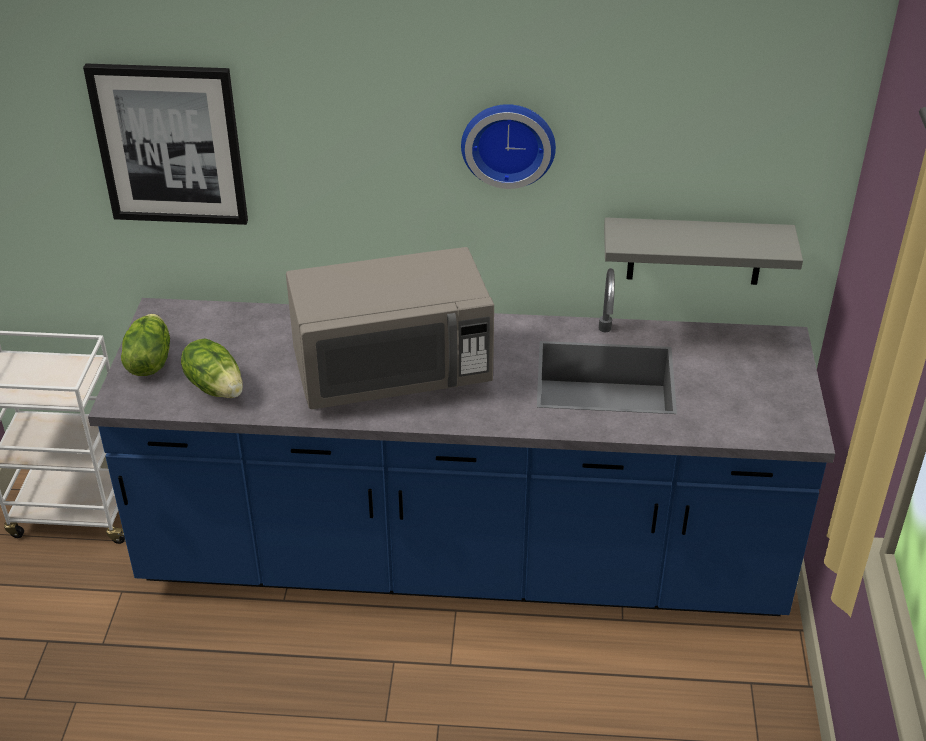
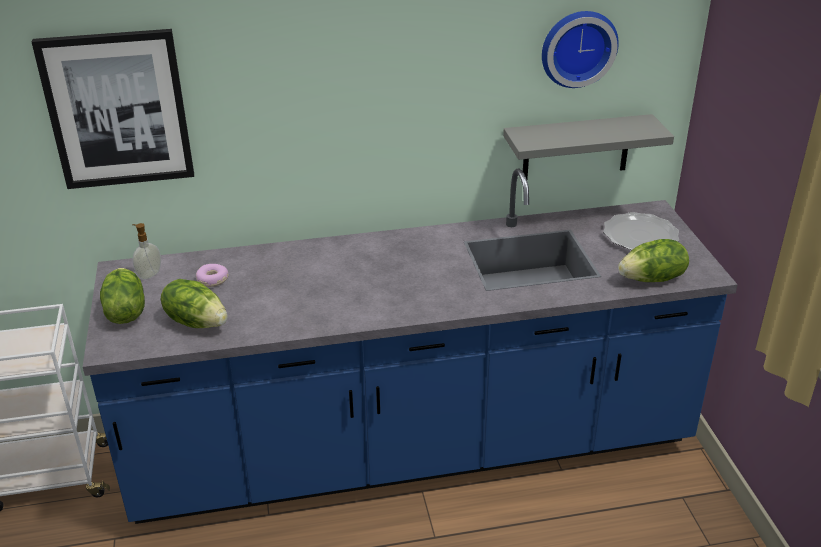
camera: 15 degrees left, 5 degrees down
grey microwave [286,247,494,409] -> none
wall clock [461,104,556,189] -> wall clock moved to [542,11,619,88]
none -> soap dispenser [132,223,161,280]
none -> donut [196,264,229,287]
none -> plate [603,212,679,250]
none -> lettuce [618,239,689,282]

